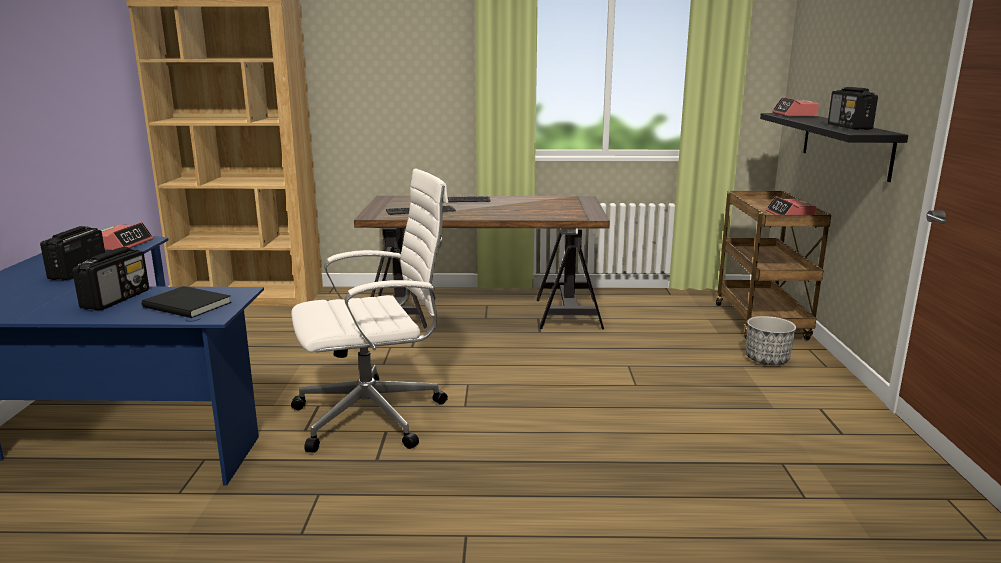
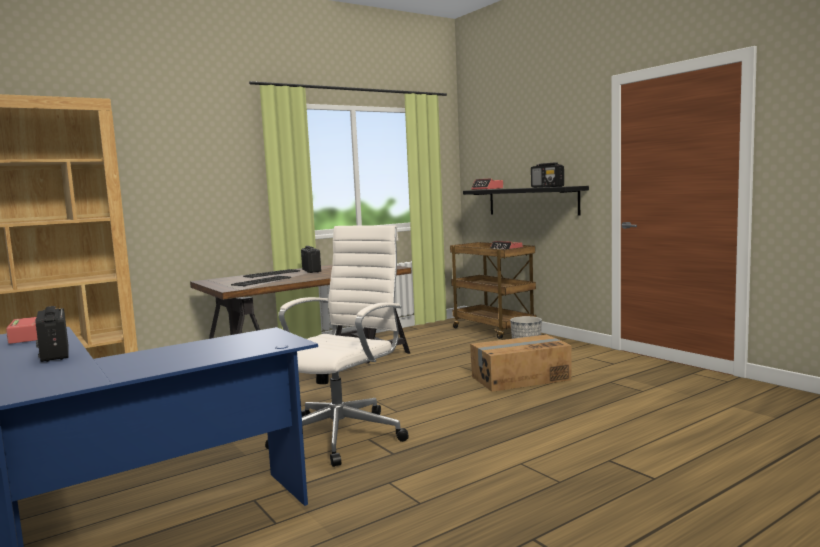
camera: 35 degrees left, 10 degrees down
radio [72,247,149,311] -> radio moved to [301,246,321,273]
black book [142,286,232,318] -> none
none -> cardboard box [470,335,572,392]

